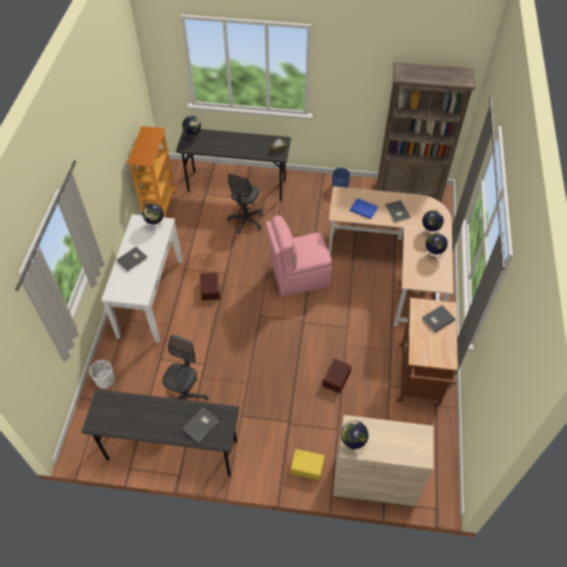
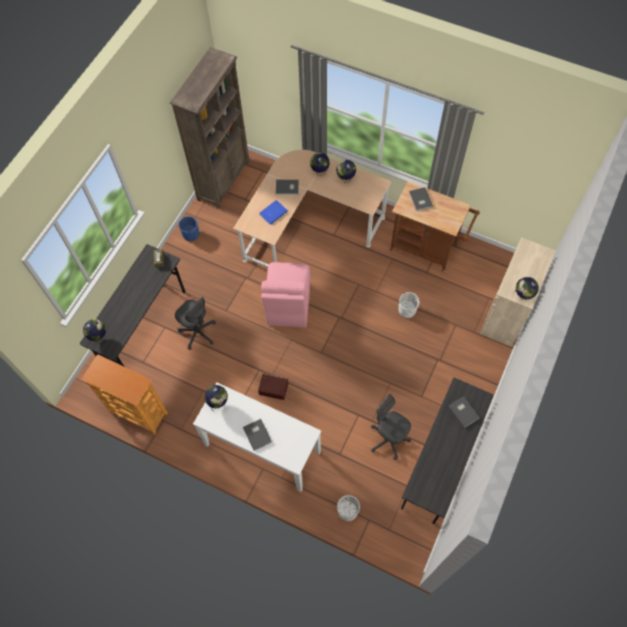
camera: 70 degrees left, 10 degrees up
yellow storage box [291,449,325,481] -> none
brown storage box [322,358,352,394] -> white planter [399,292,419,318]

